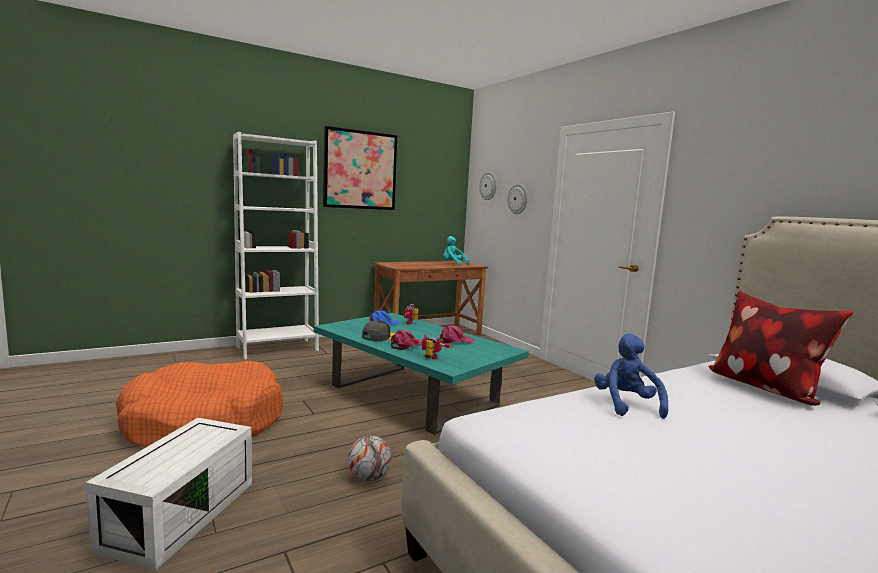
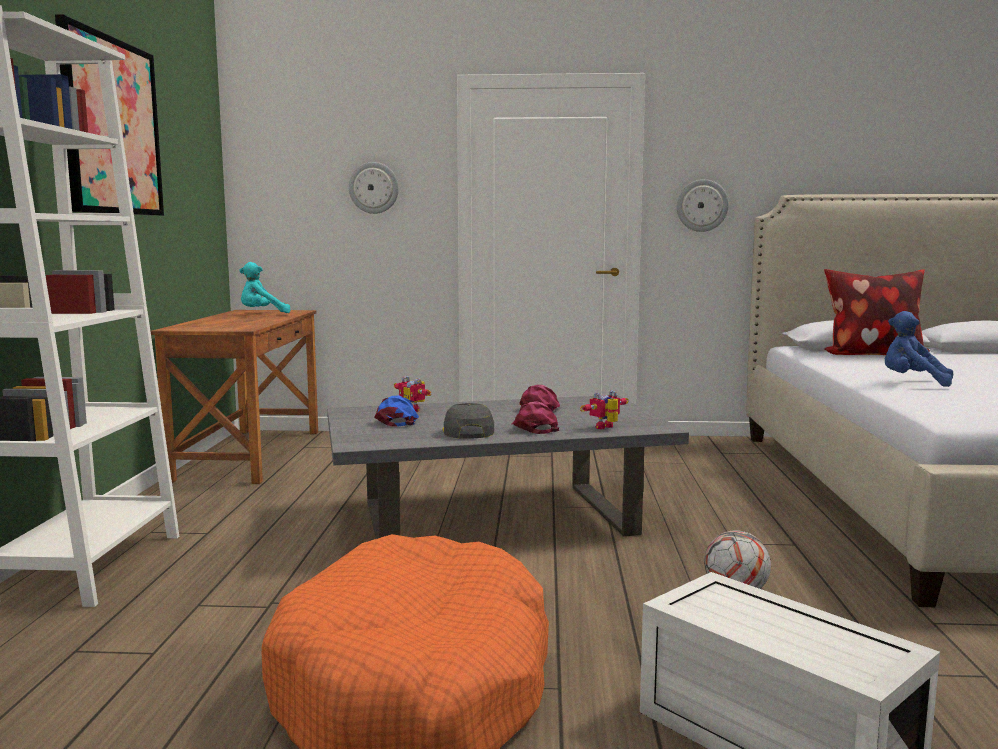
camera: 55 degrees left, 0 degrees up
turquoise coffee table [314,313,529,435] -> grey coffee table [327,395,689,539]
wall clock [479,172,497,200] -> wall clock moved to [677,179,729,232]

